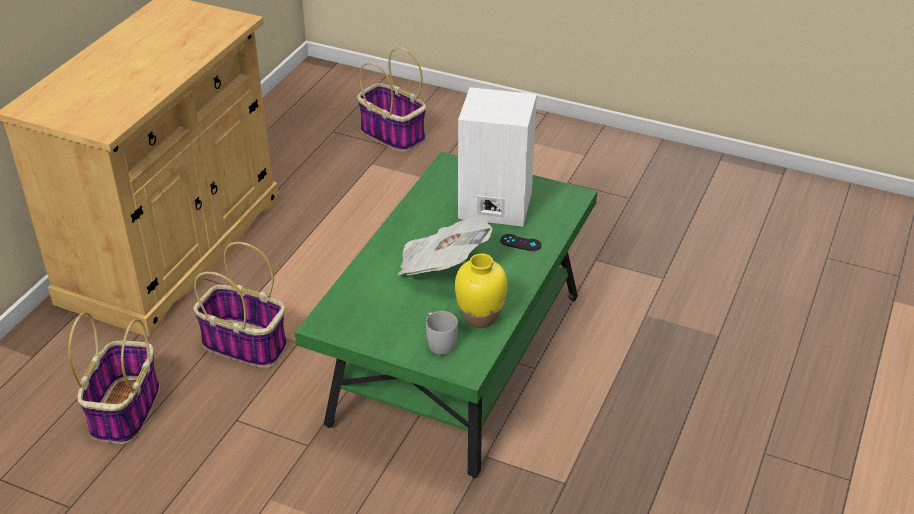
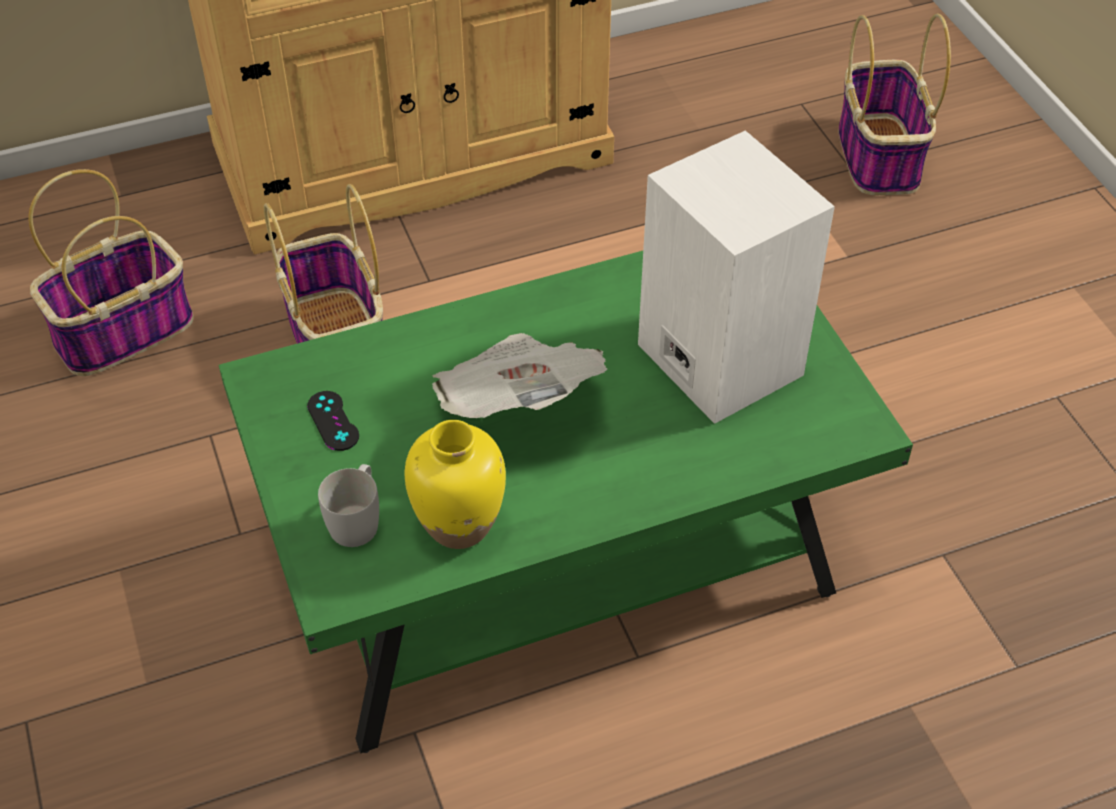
camera: 45 degrees right, 10 degrees up
black game controller [500,234,541,251] -> black game controller moved to [307,391,359,451]

